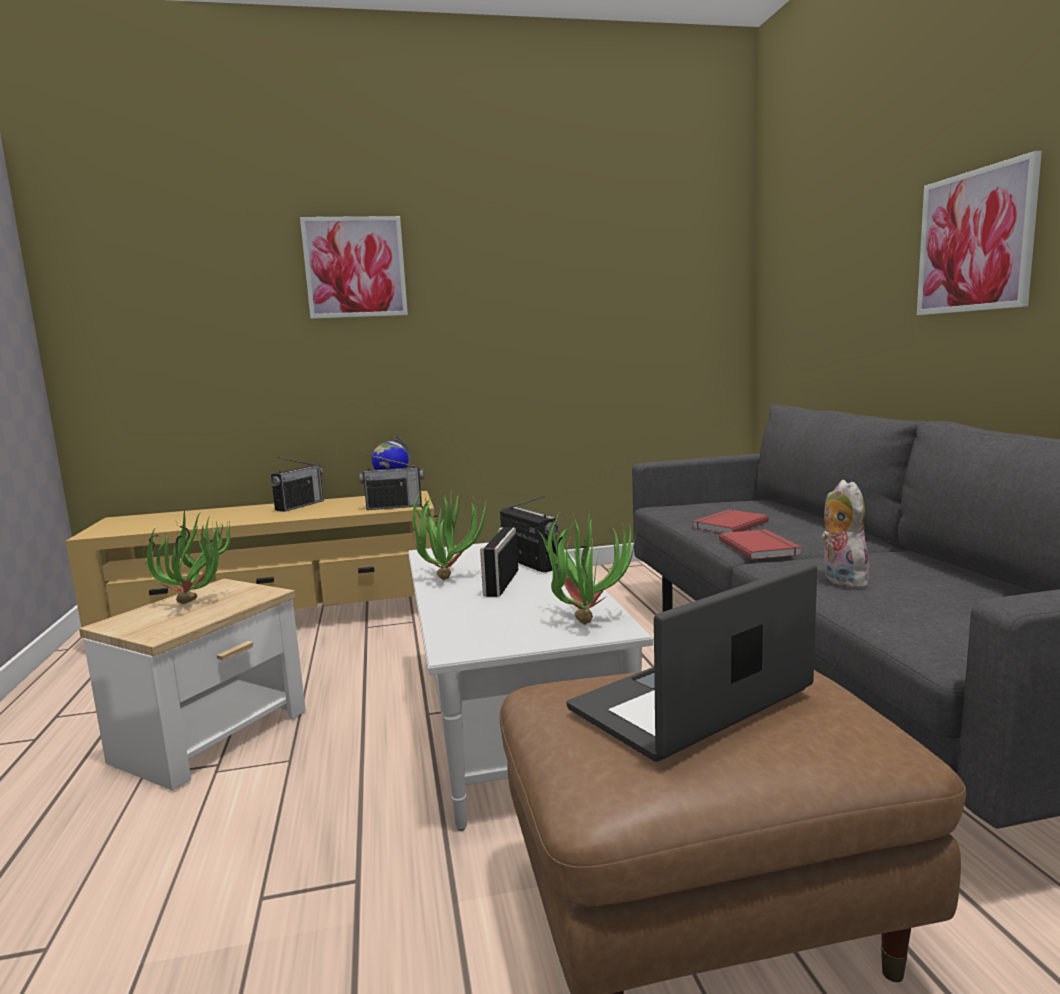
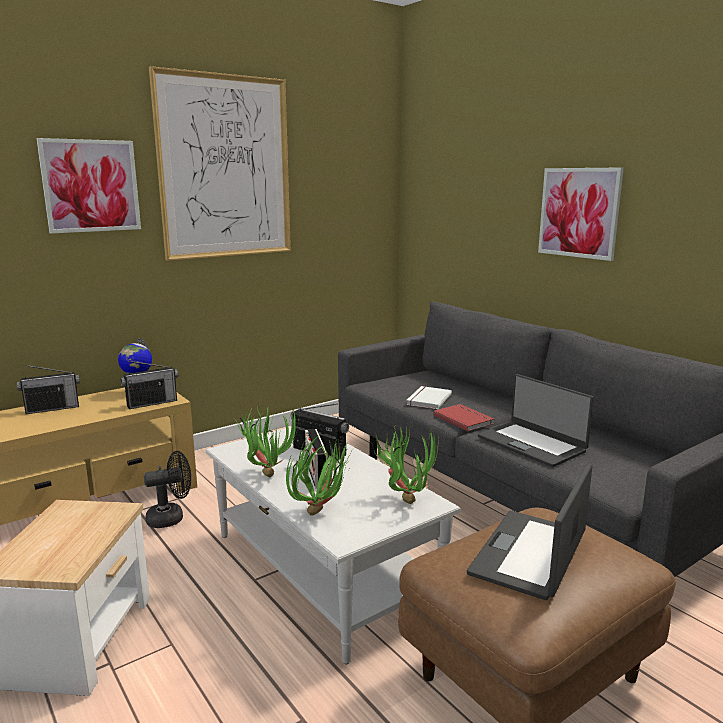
camera: 25 degrees left, 5 degrees up
potted plant [143,507,230,604] -> potted plant moved to [286,436,351,516]
radio [270,457,324,512] -> radio turned 60 degrees clockwise [17,365,80,414]
red book [692,509,769,533] -> white book [406,386,452,409]
plush toy [821,480,870,588] -> laptop [478,374,594,467]
none -> black fan [144,451,191,528]
none -> picture [149,66,291,261]

